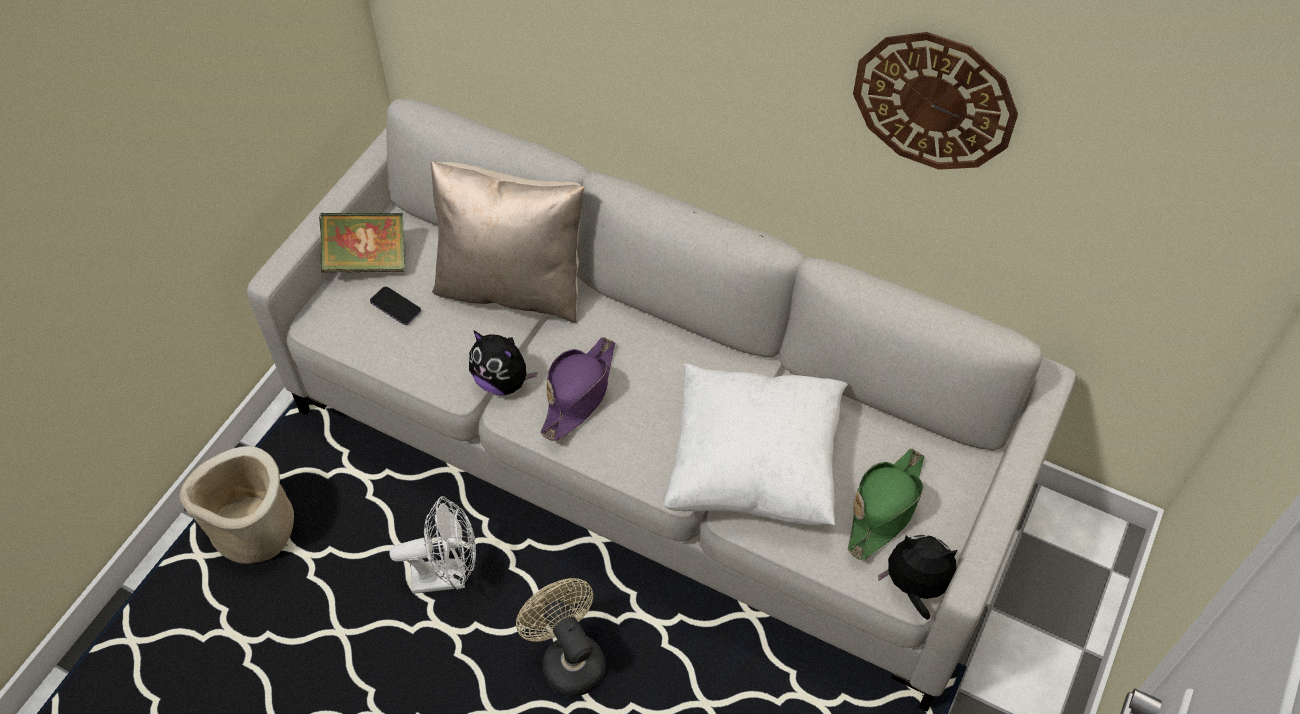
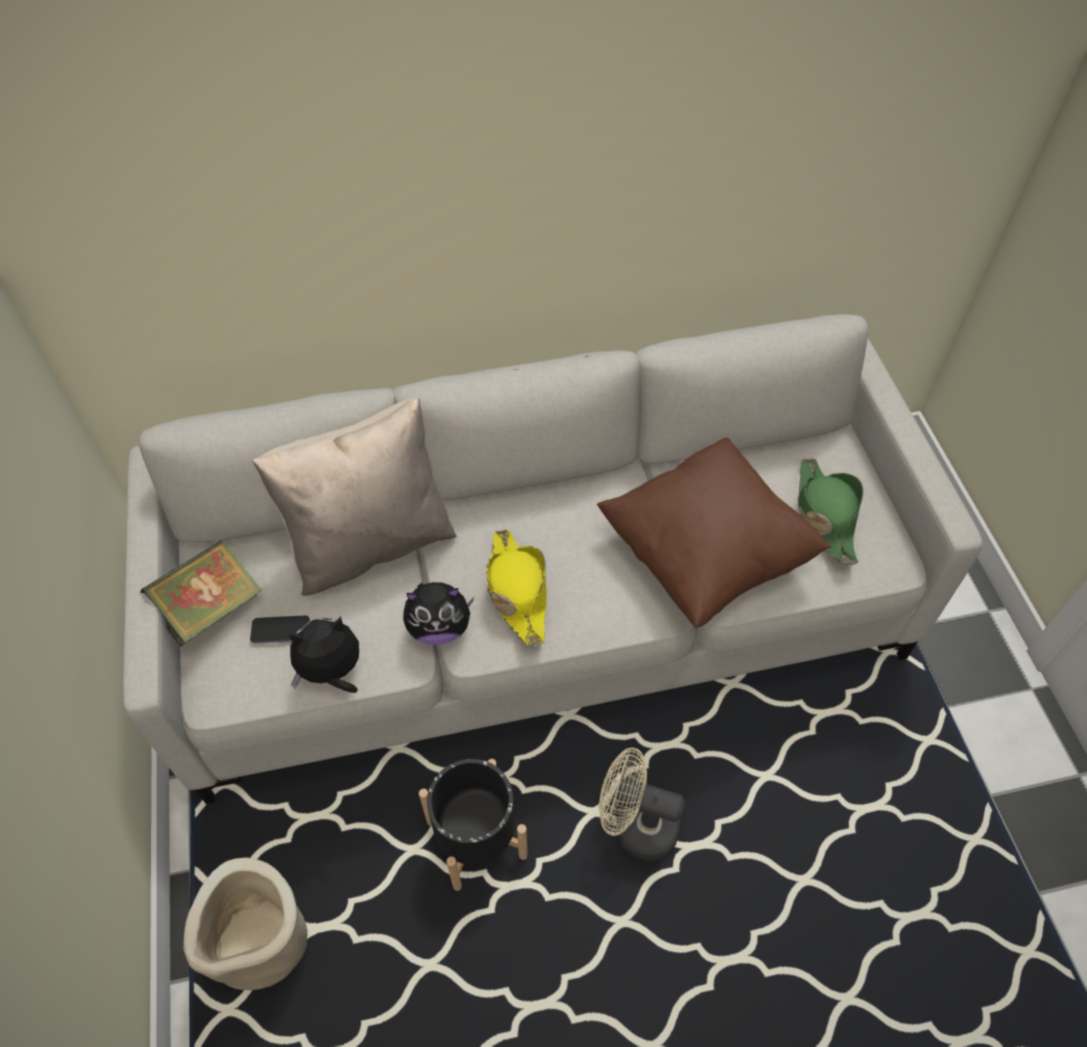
camera: 40 degrees left, 0 degrees up
white fan [389,496,476,594] -> black planter [419,759,528,891]
purple hat [540,337,615,441] -> yellow hat [486,529,547,646]
white pillow [663,364,848,526] -> brown pillow [596,438,831,628]
wall clock [853,32,1018,170] -> none
plush toy [878,535,957,620] -> plush toy moved to [289,616,359,693]

